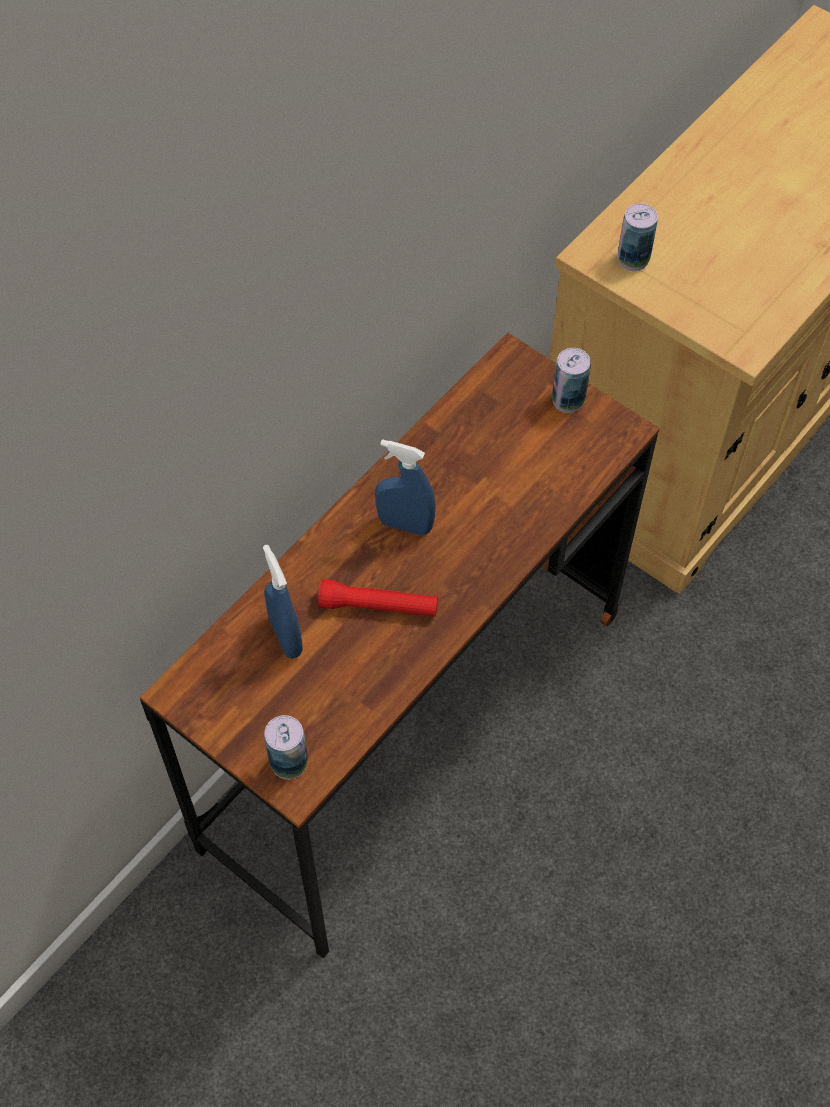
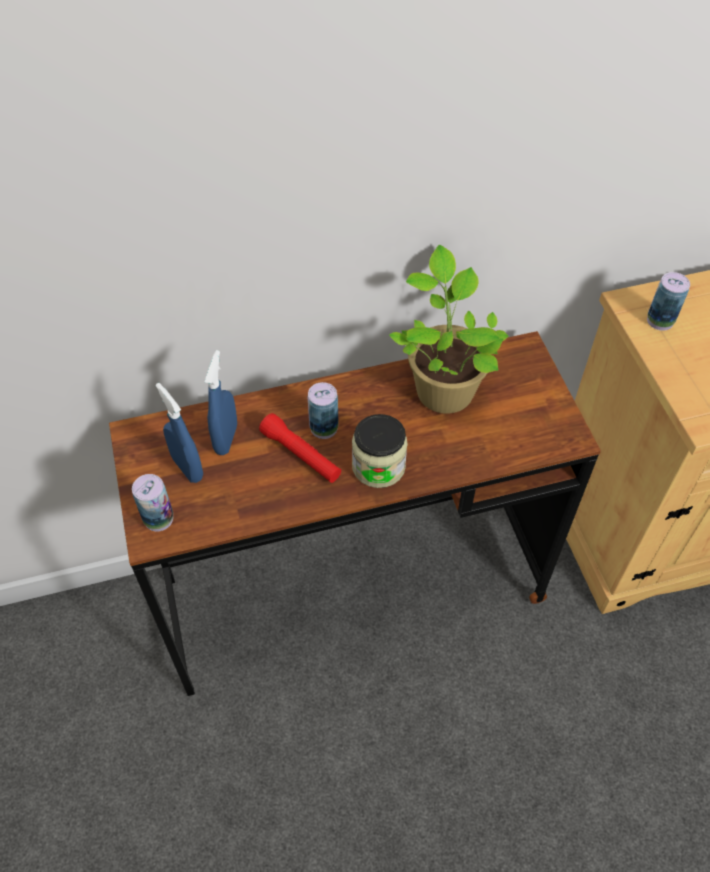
camera: 35 degrees right, 5 degrees down
blue spray bottle [375,439,436,536] -> blue spray bottle moved to [155,383,203,483]
can [552,348,591,413] -> can moved to [307,382,339,439]
none -> jar [352,414,408,488]
none -> potted plant [389,245,509,414]

